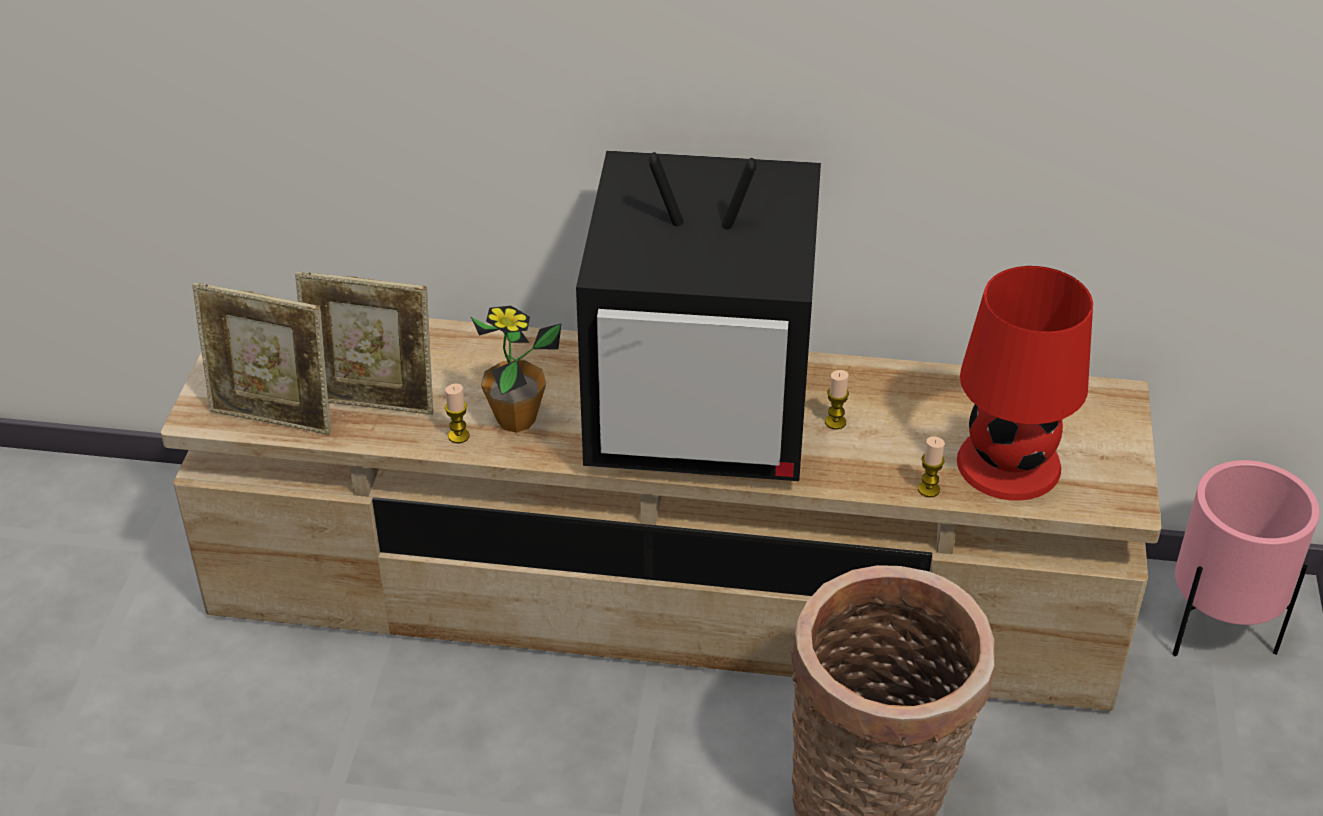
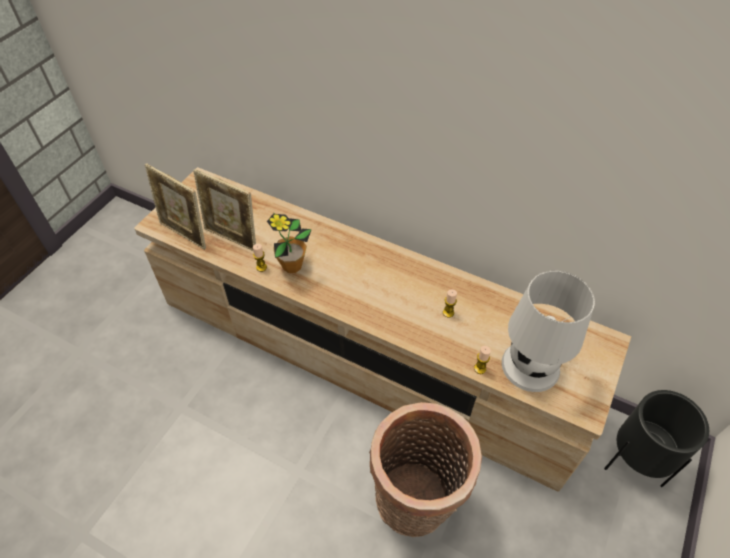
camera: 20 degrees right, 10 degrees up
television [576,151,821,481] -> none
red table lamp [957,266,1093,501] -> white table lamp [502,271,595,392]
pink planter [1173,460,1319,656] -> black planter [604,390,709,487]

